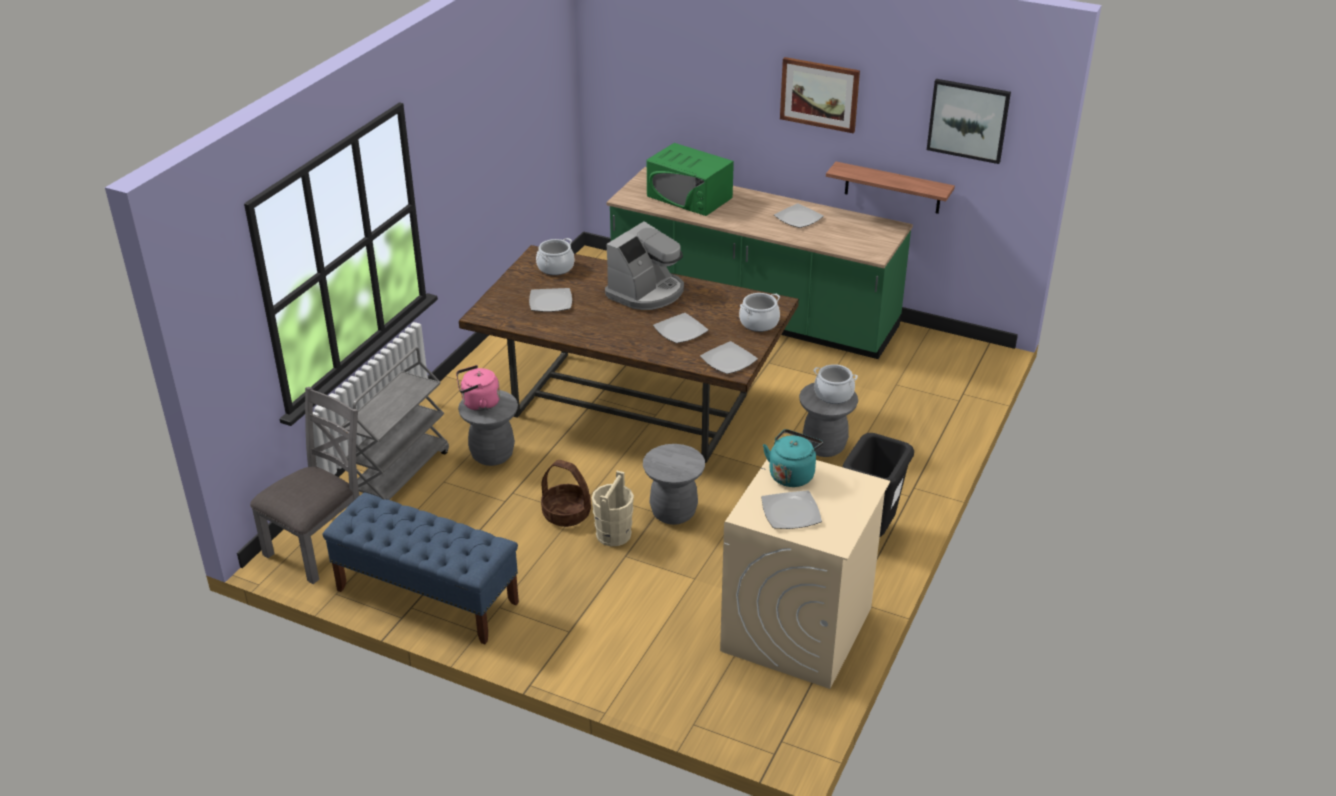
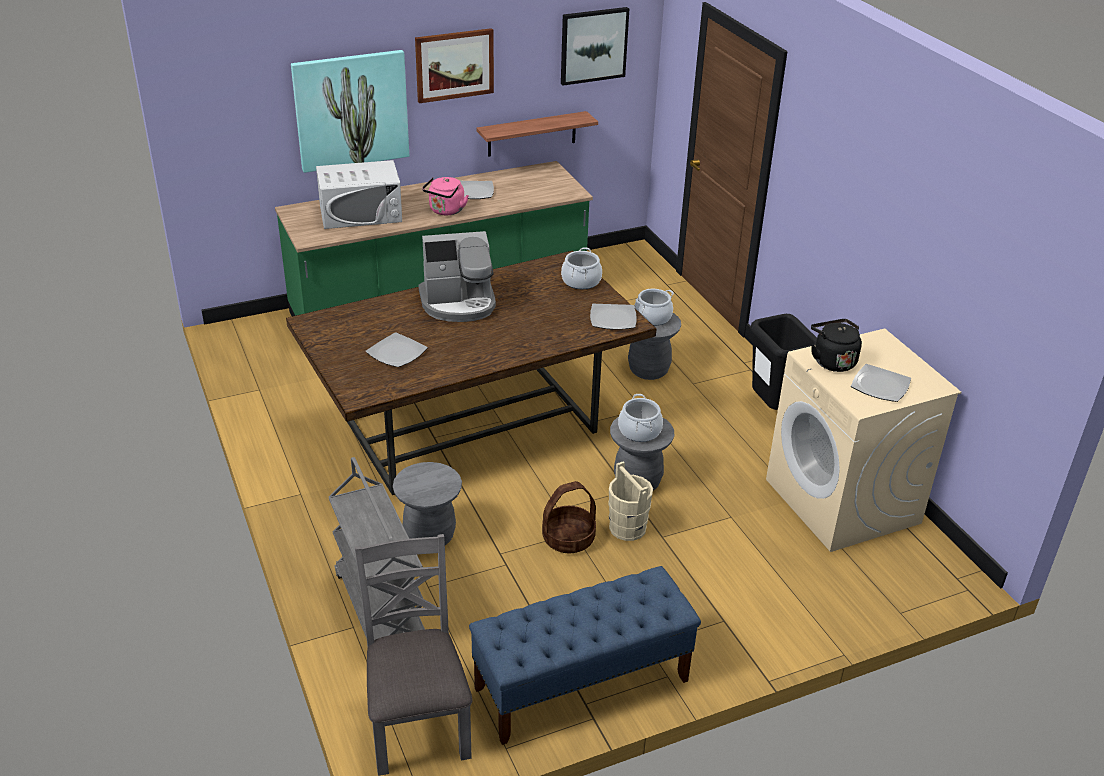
camera: 50 degrees left, 0 degrees up
pink kettle [456,365,500,411] -> pink kettle moved to [422,177,469,215]
cooking pot [536,238,574,275] -> cooking pot moved to [618,394,663,442]
coffee machine [605,221,684,310] -> coffee machine turned 90 degrees clockwise [419,231,496,322]
green microwave [647,143,734,216] -> white microwave [316,160,402,229]
plate [653,313,708,343] -> none
turquoise kettle [763,429,823,487] -> black kettle [811,319,862,372]
none -> picture [291,50,409,173]

